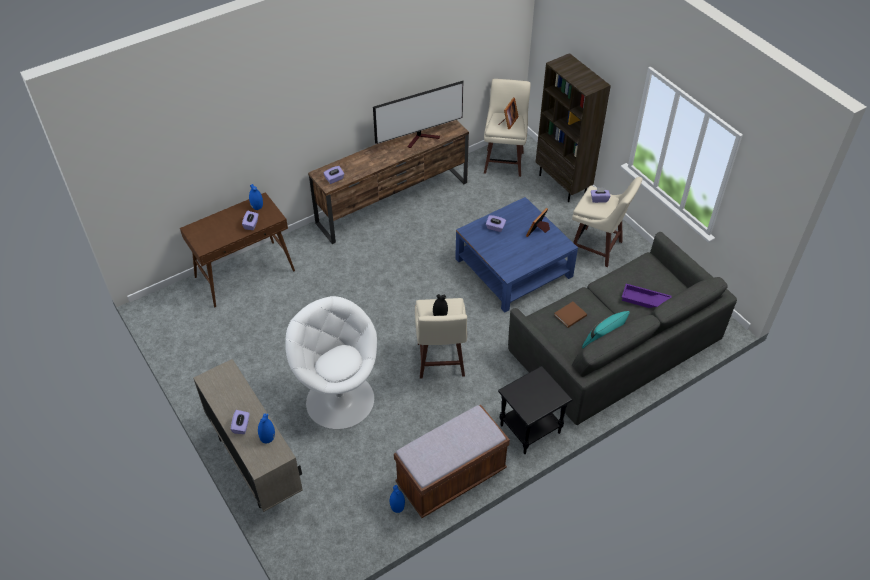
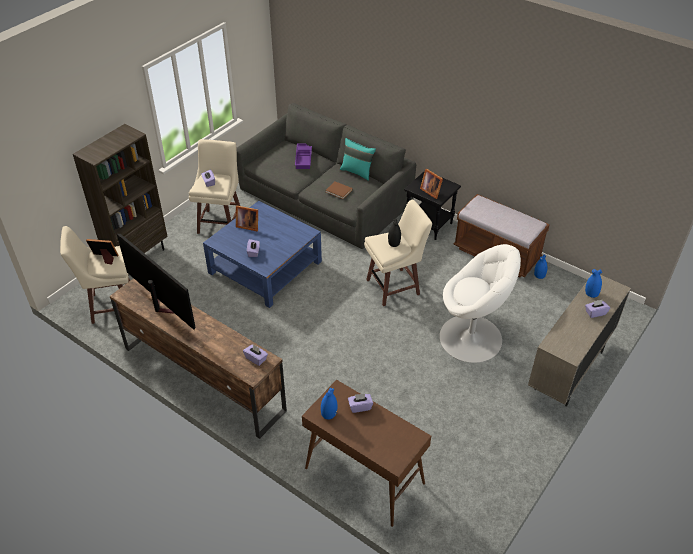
camera: 110 degrees left, 5 degrees down
white armchair [285,296,377,429] -> white armchair turned 105 degrees counterclockwise [440,244,521,363]
none -> picture frame [420,169,443,199]

